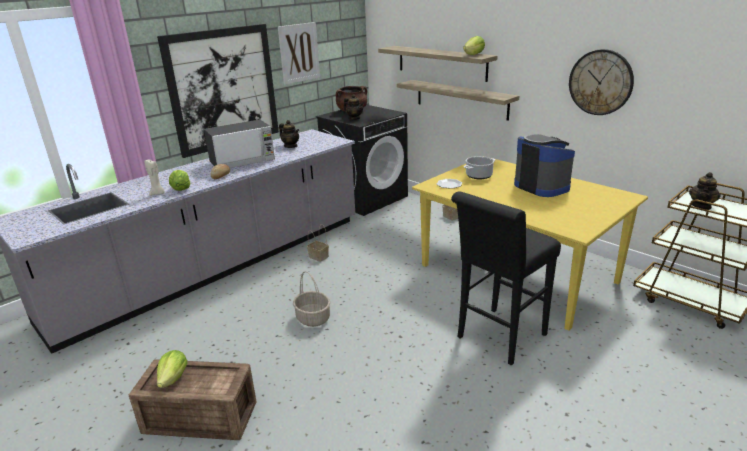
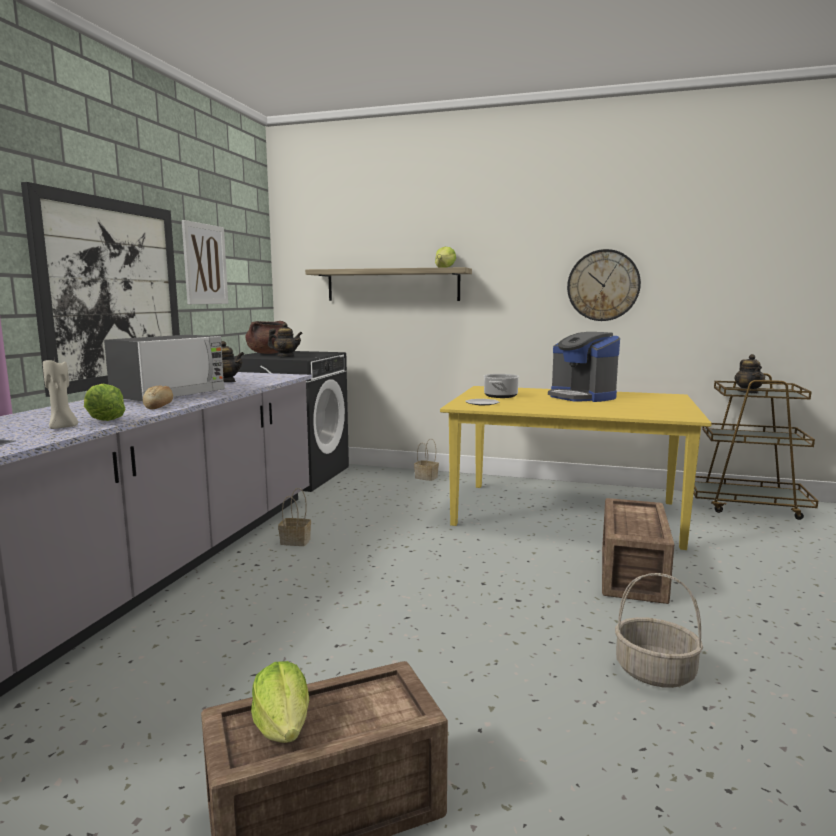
camera: 30 degrees left, 15 degrees down
basket [293,271,330,327] -> basket moved to [615,573,703,688]
shelf [397,80,519,121] -> none
black stool [451,191,561,366] -> crate [602,498,674,604]
coffee machine [514,134,575,197] -> coffee machine turned 150 degrees counterclockwise [548,332,620,402]

